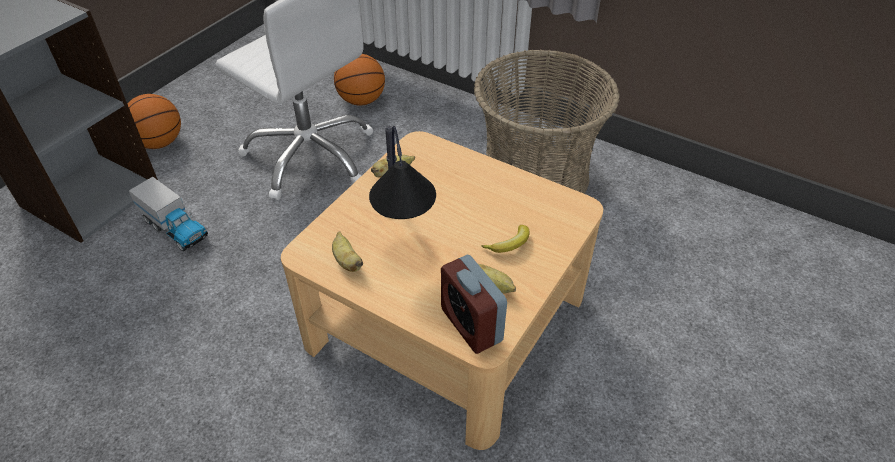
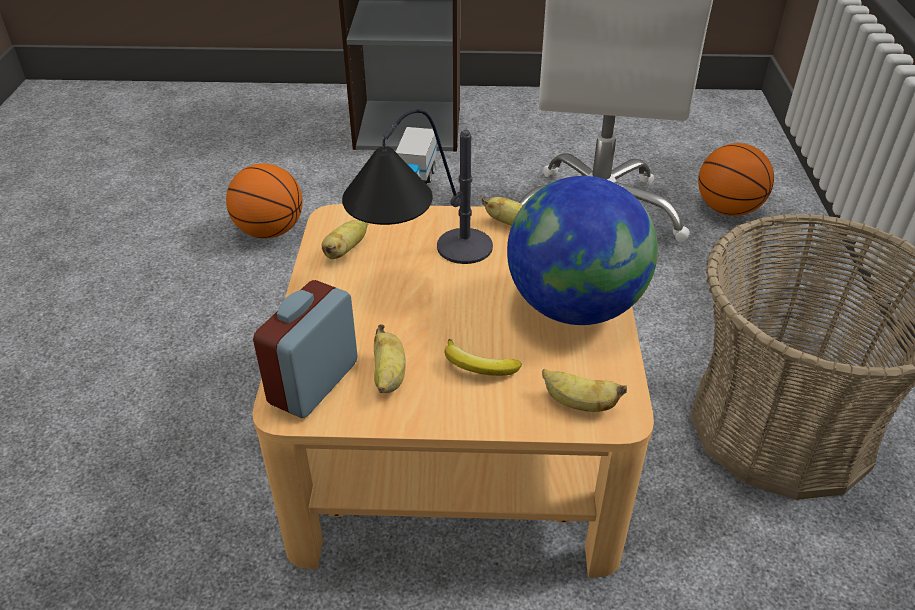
camera: 60 degrees right, 5 degrees down
basketball [128,94,181,149] -> basketball moved to [226,163,303,239]
none -> globe [507,176,658,325]
none -> banana [542,369,627,412]

